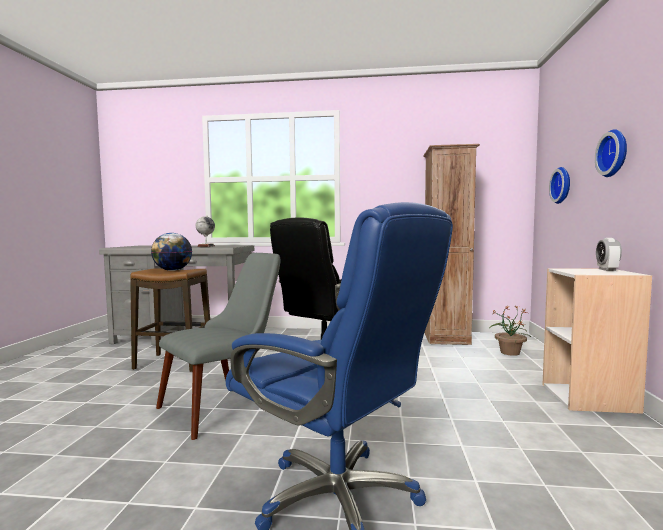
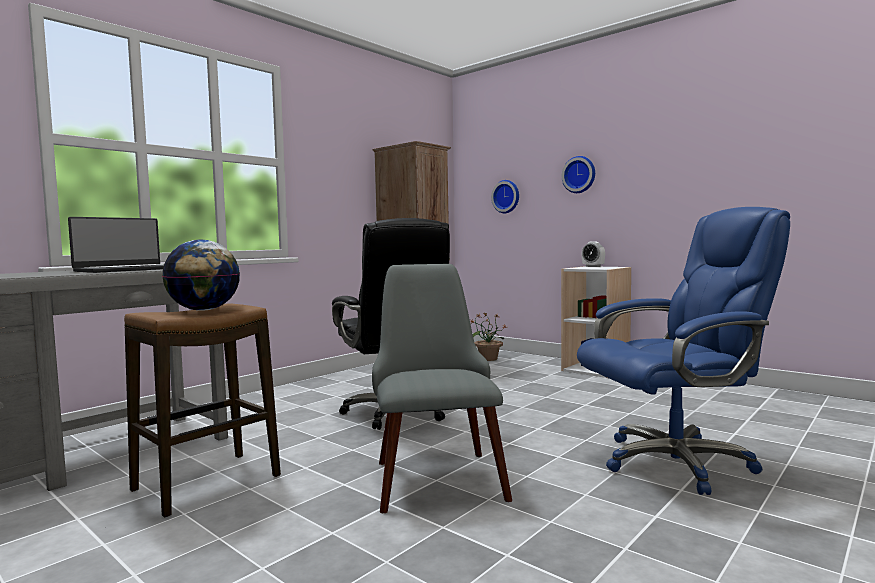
camera: 55 degrees left, 0 degrees up
globe [196,215,215,247] -> laptop [68,217,164,273]

